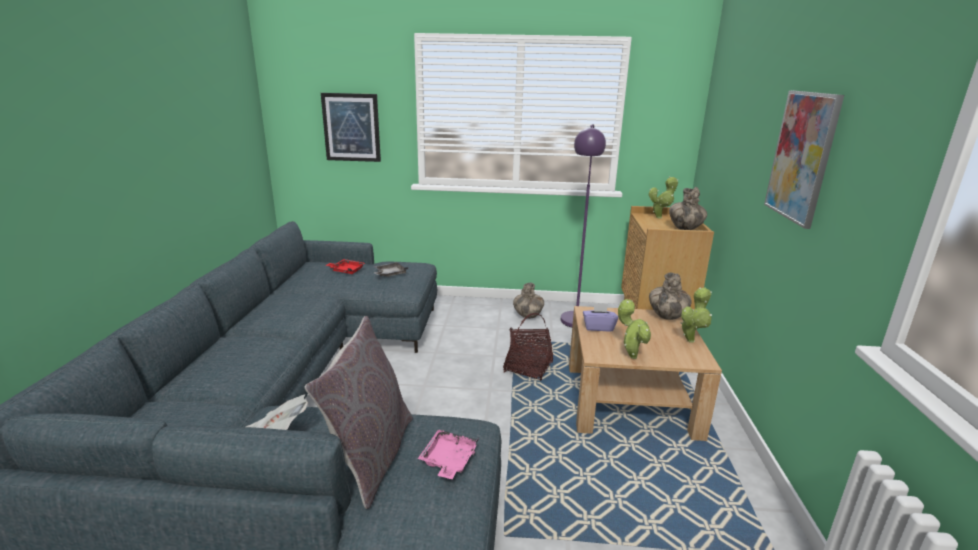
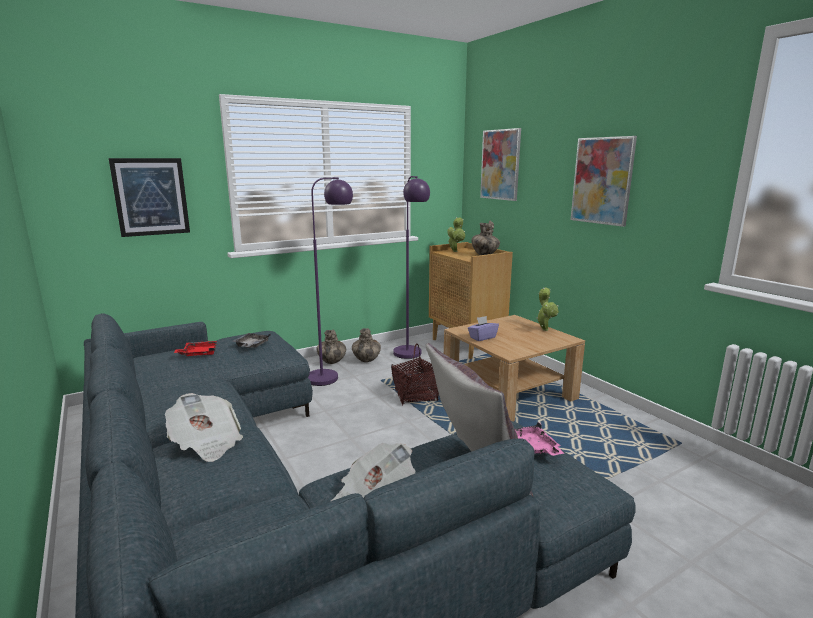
camera: 35 degrees left, 5 degrees down
potted plant [618,299,651,359] -> none
vase [649,272,692,320] -> vase moved to [316,330,346,364]
none -> newspaper [165,393,243,462]
none -> purple floor lamp [308,177,353,386]
none -> picture [480,128,521,201]

